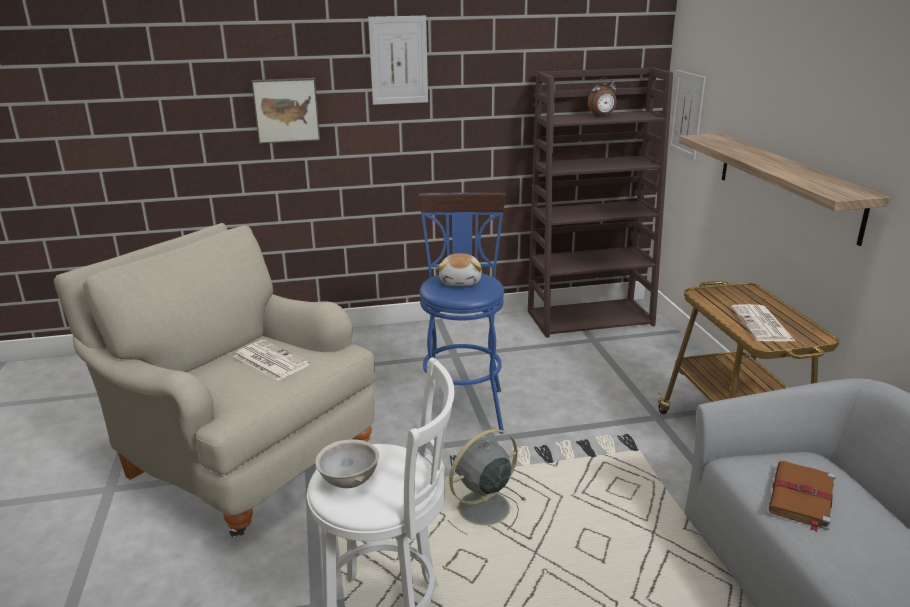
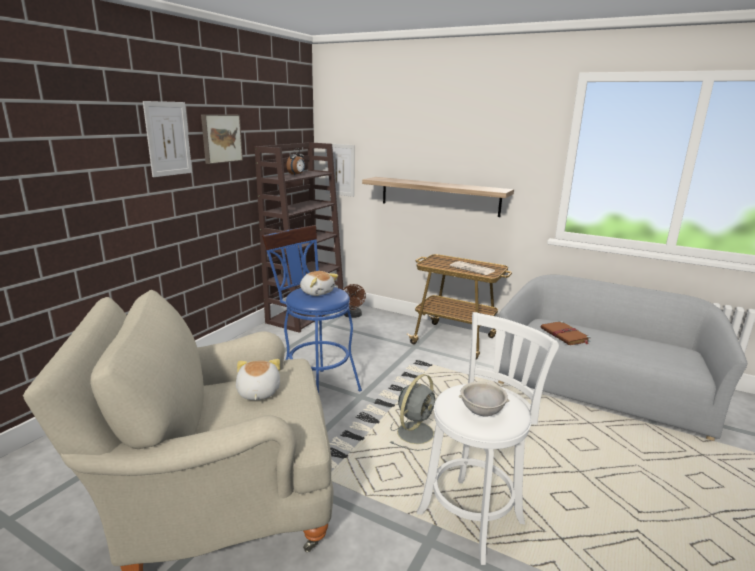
camera: 50 degrees left, 5 degrees down
newspaper [234,340,310,381] -> plush toy [236,359,280,400]
picture [251,78,320,144] -> picture moved to [201,114,243,164]
grey fan [448,429,526,535] -> grey fan turned 150 degrees counterclockwise [390,374,435,451]
none -> brown fan [343,284,366,318]

